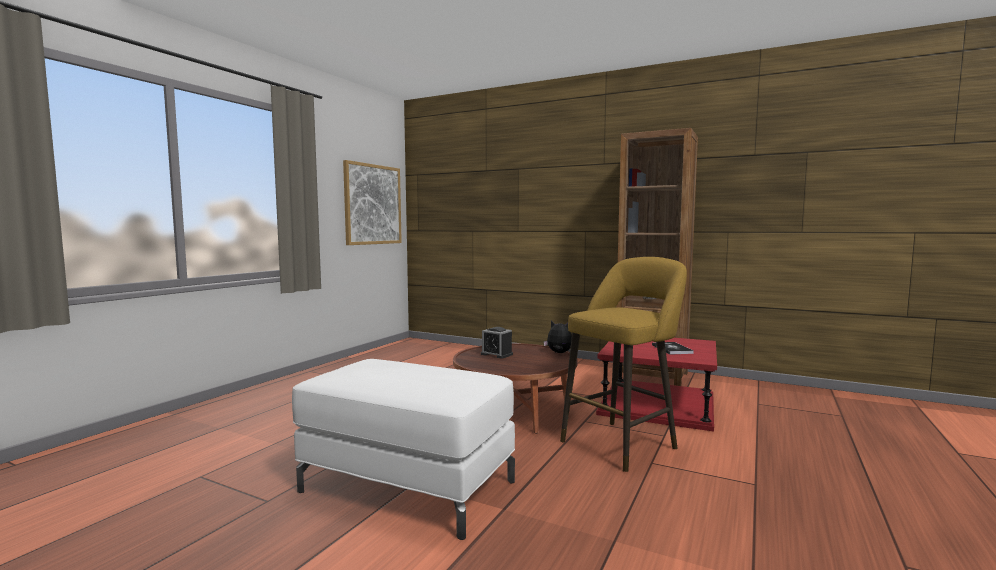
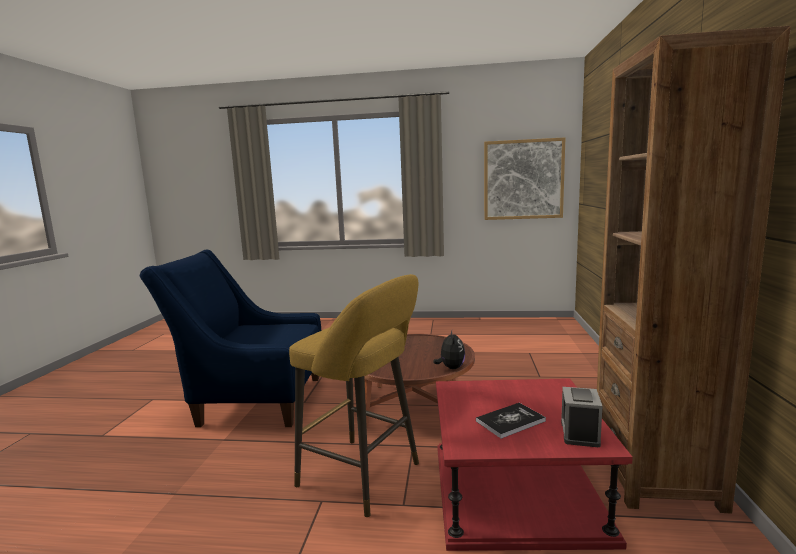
camera: 70 degrees right, 5 degrees up
white ottoman [292,359,515,540] -> blue armchair [139,250,321,427]
alarm clock [481,327,513,359] -> alarm clock moved to [561,387,602,447]

